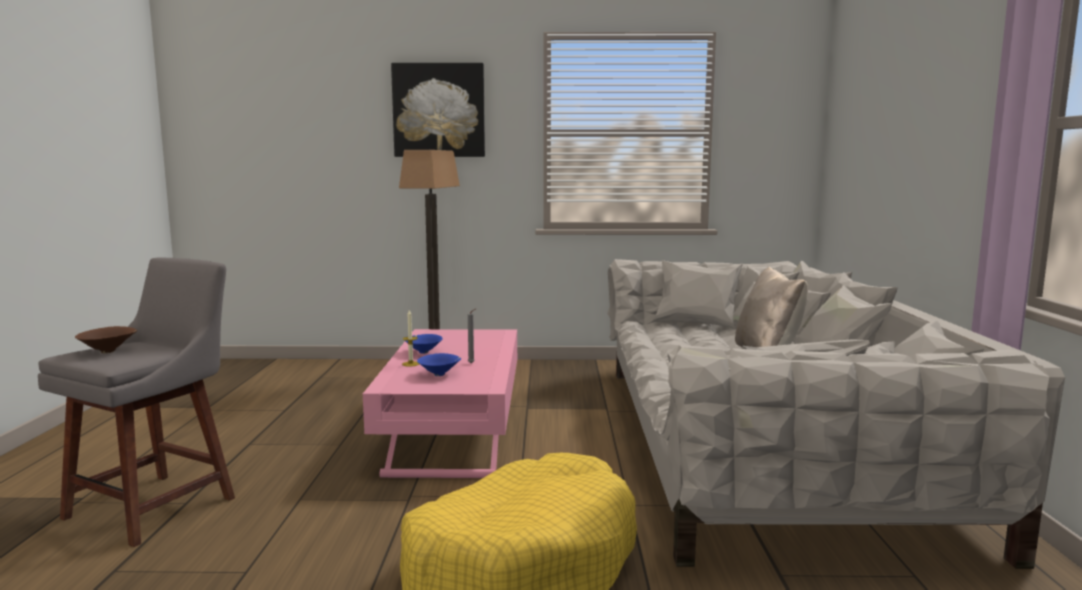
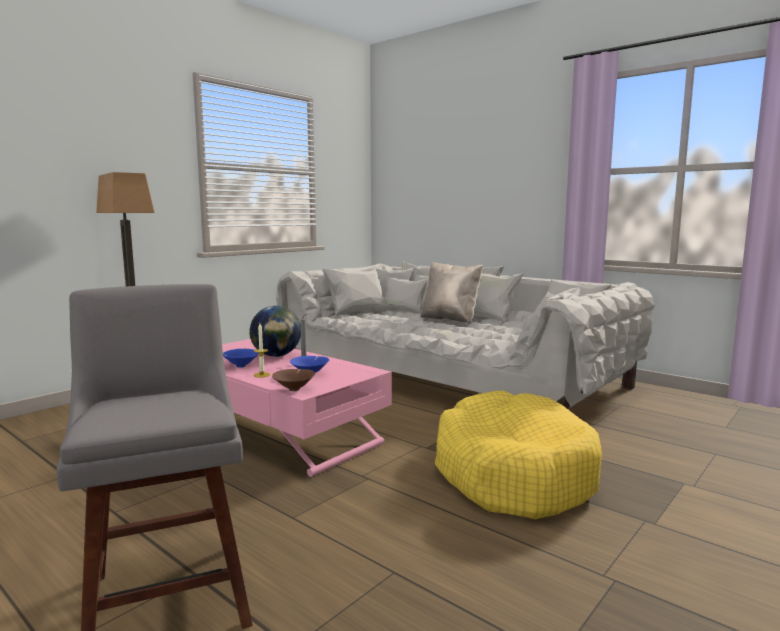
camera: 50 degrees left, 0 degrees up
brown bowl [75,326,137,353] -> brown bowl moved to [272,369,315,391]
picture [391,63,485,157] -> none
none -> globe [249,306,301,357]

